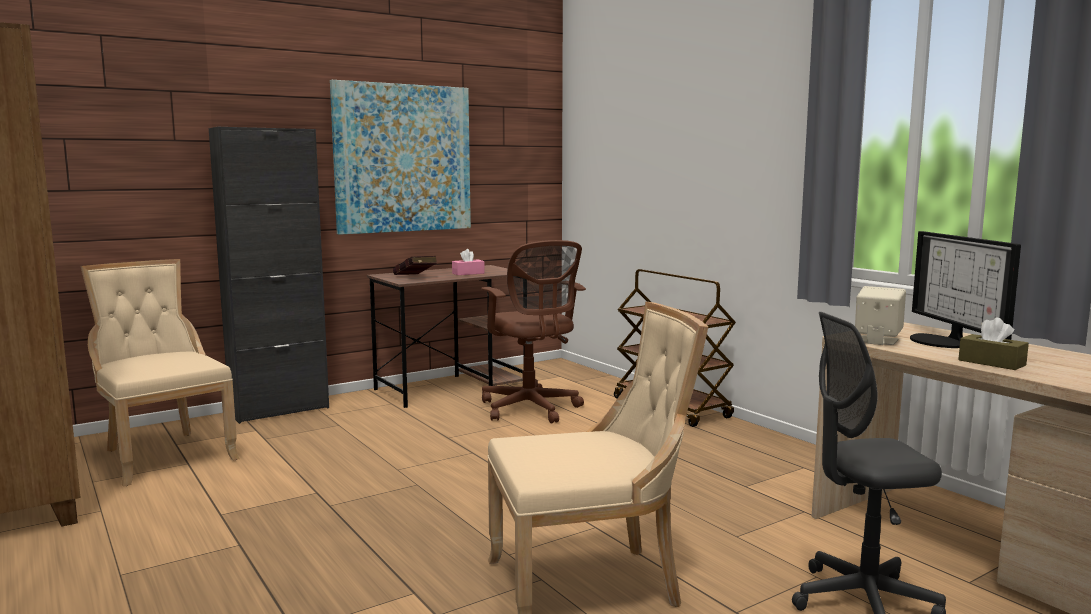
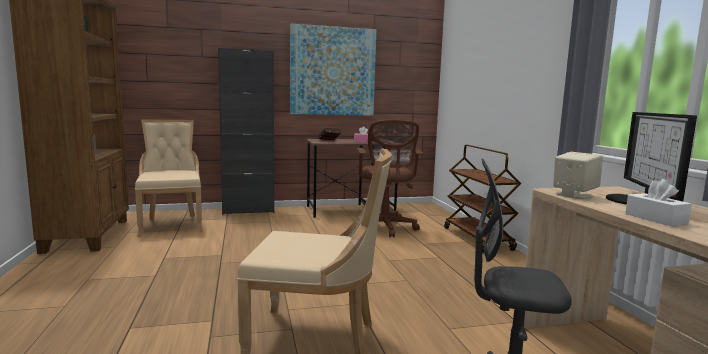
camera: 20 degrees right, 0 degrees up
brown tissue box [958,317,1029,370] -> white tissue box [625,179,692,226]

